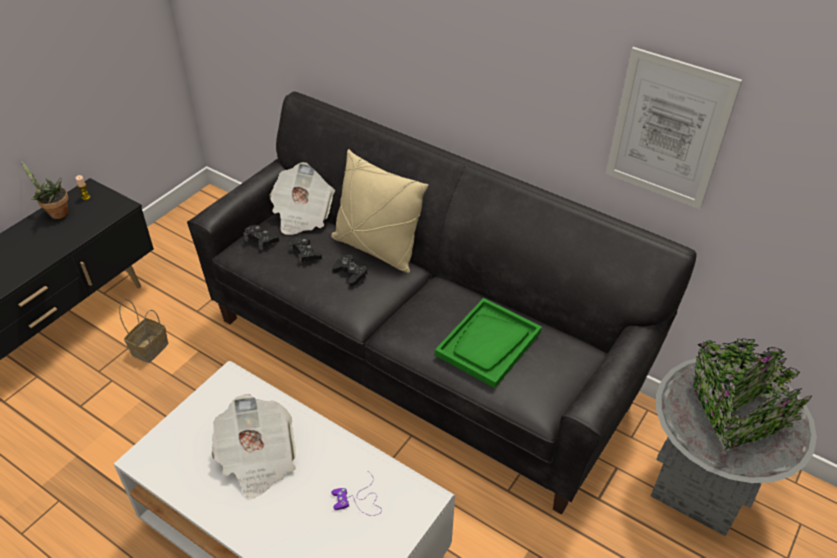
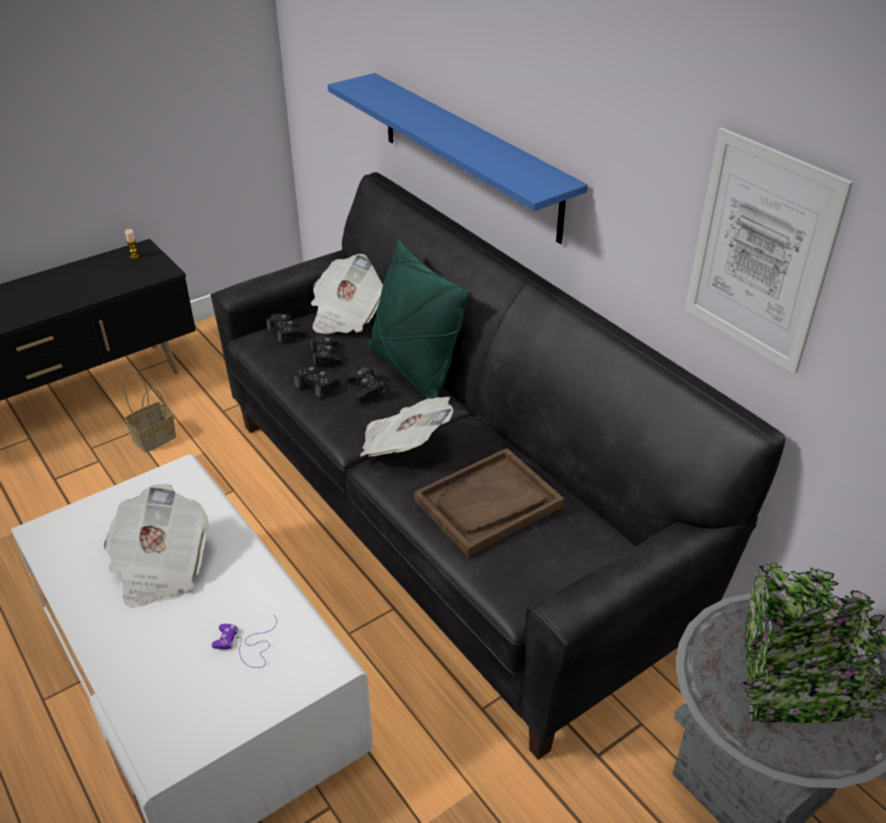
camera: 20 degrees right, 5 degrees down
potted plant [21,161,68,219] -> none
beige pillow [331,149,428,273] -> green pillow [367,239,471,398]
green tray [435,298,542,388] -> brown tray [414,448,564,557]
none -> black game controller [294,366,340,397]
none -> blue shelf [328,73,588,244]
none -> newspaper [360,397,453,456]

